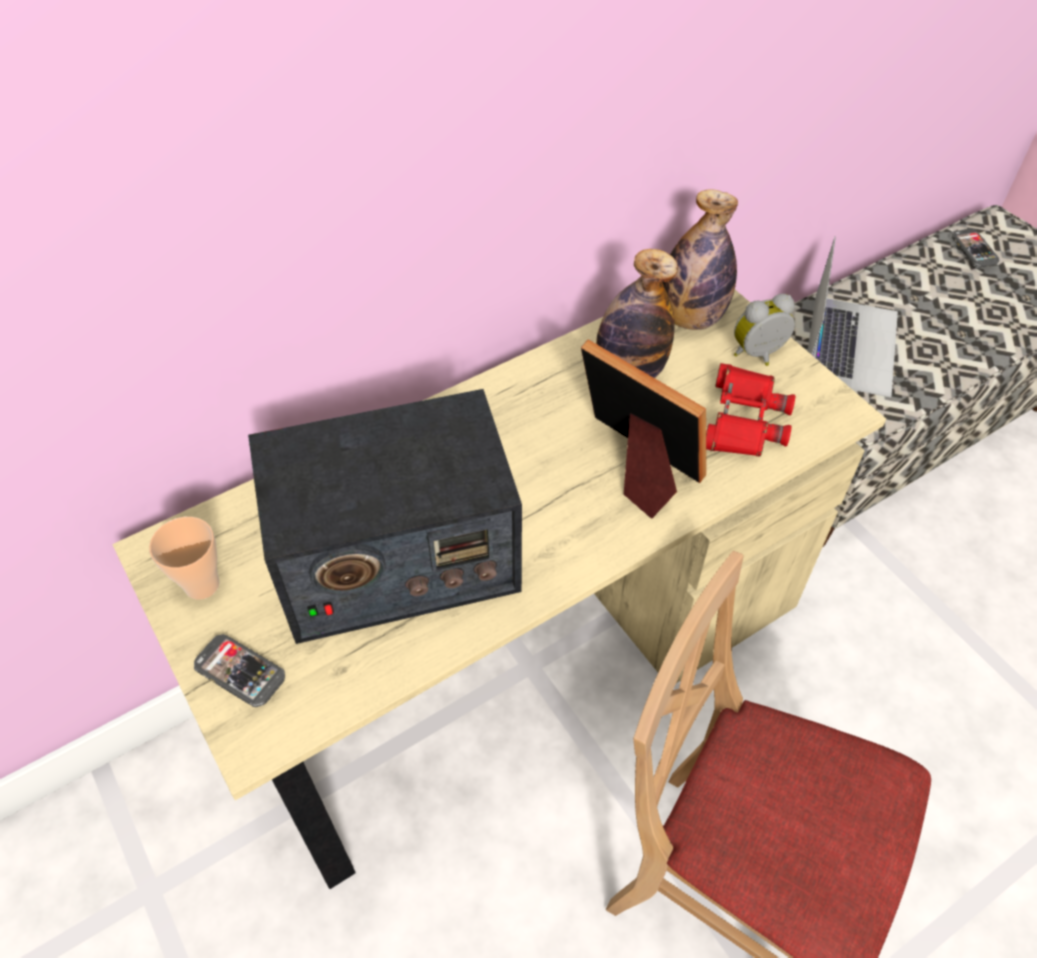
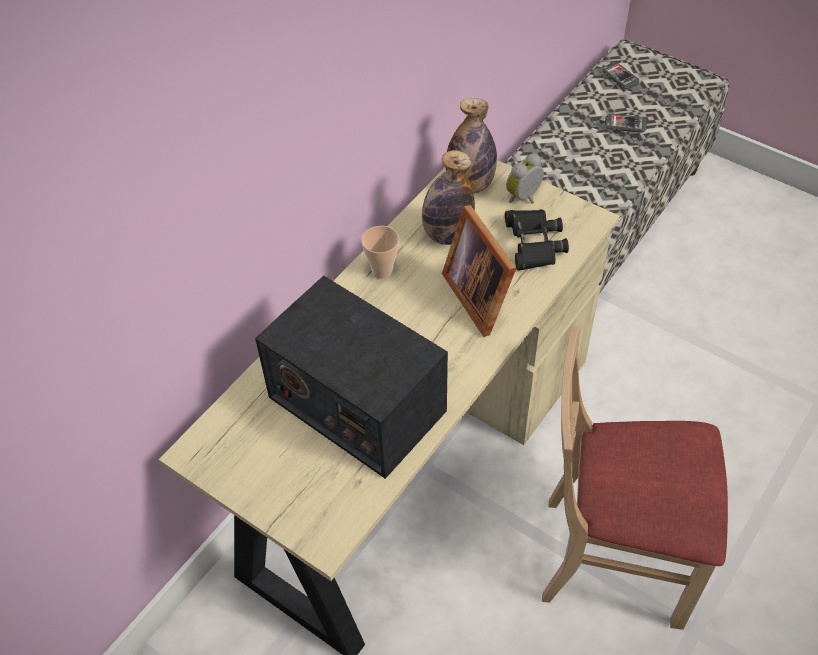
camera: 20 degrees left, 0 degrees up
cup [149,517,220,600] -> cup moved to [361,226,399,279]
phone [194,634,285,707] -> phone moved to [605,114,647,133]
radio [248,389,522,644] -> radio turned 75 degrees clockwise [255,275,448,479]
picture frame [581,339,706,518] -> picture frame turned 135 degrees counterclockwise [442,205,516,337]
red binoculars [706,363,795,457] -> black binoculars [505,210,569,270]
laptop [807,236,898,398] -> none

